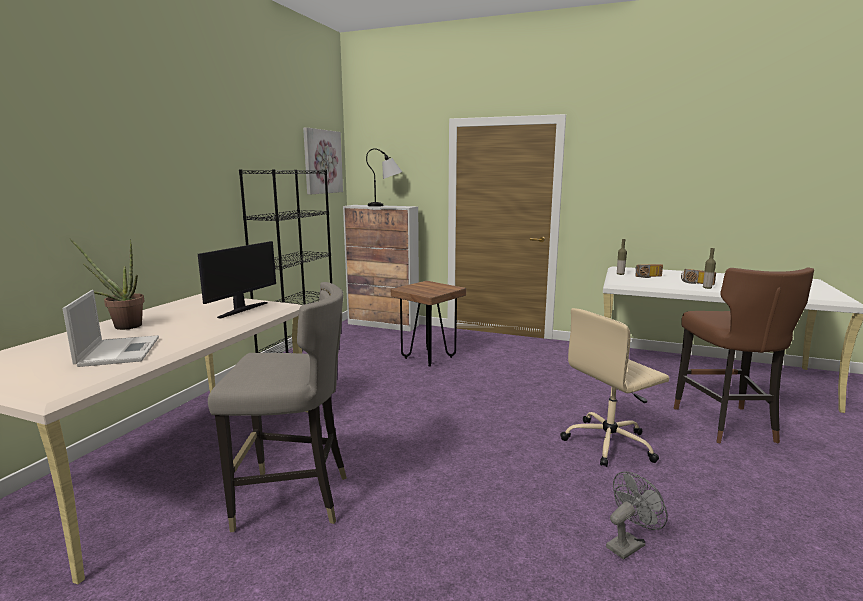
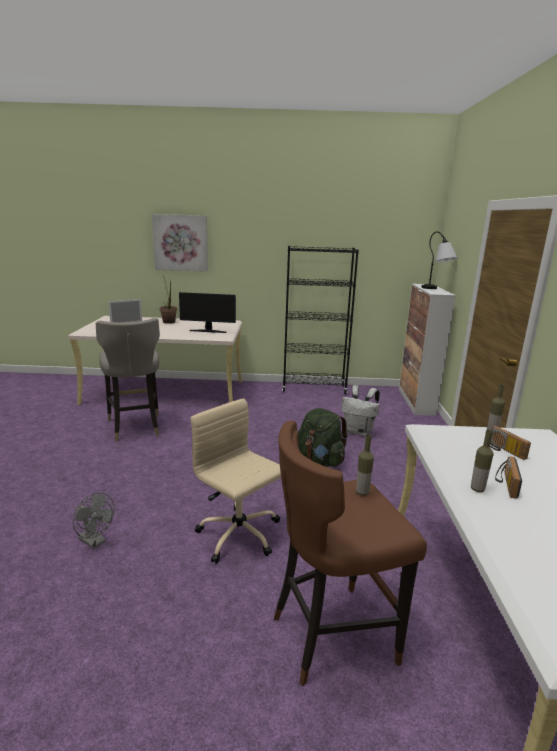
camera: 70 degrees right, 5 degrees up
picture [303,127,343,195] -> picture moved to [152,214,208,272]
brown stool [391,281,466,367] -> white backpack [341,385,380,436]
none -> green backpack [298,408,348,467]
none -> bottle [356,435,374,496]

